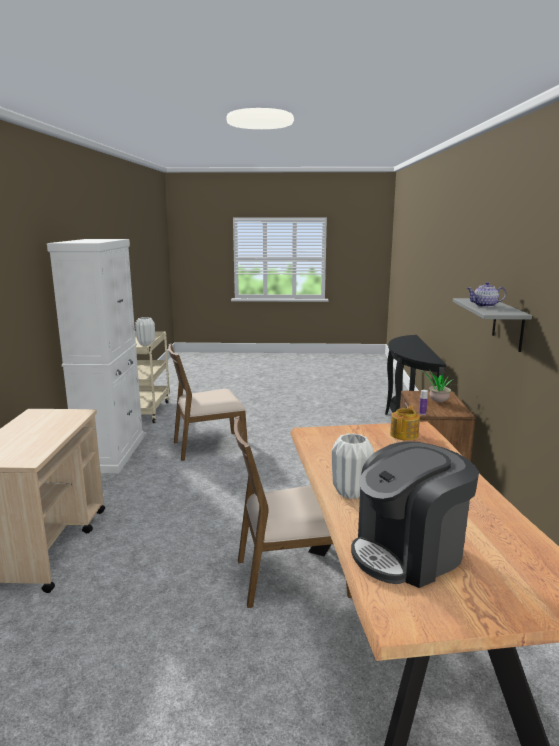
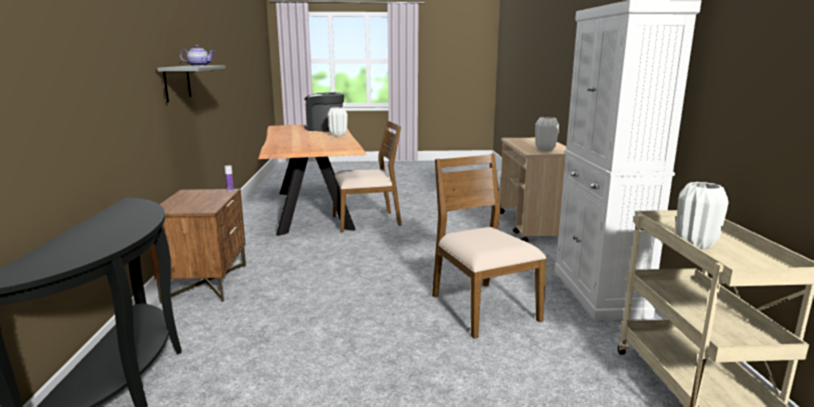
camera: 175 degrees right, 0 degrees up
brown chair [168,344,248,461] -> brown chair turned 90 degrees counterclockwise [432,154,547,339]
coffee machine [351,441,479,588] -> coffee machine turned 120 degrees counterclockwise [304,92,344,132]
teapot [390,406,420,440] -> none
potted plant [425,371,457,402] -> none
none -> white vase [535,117,559,152]

